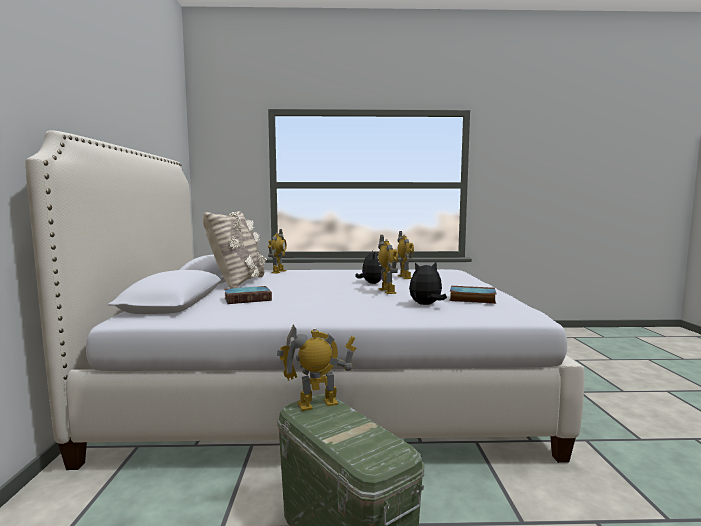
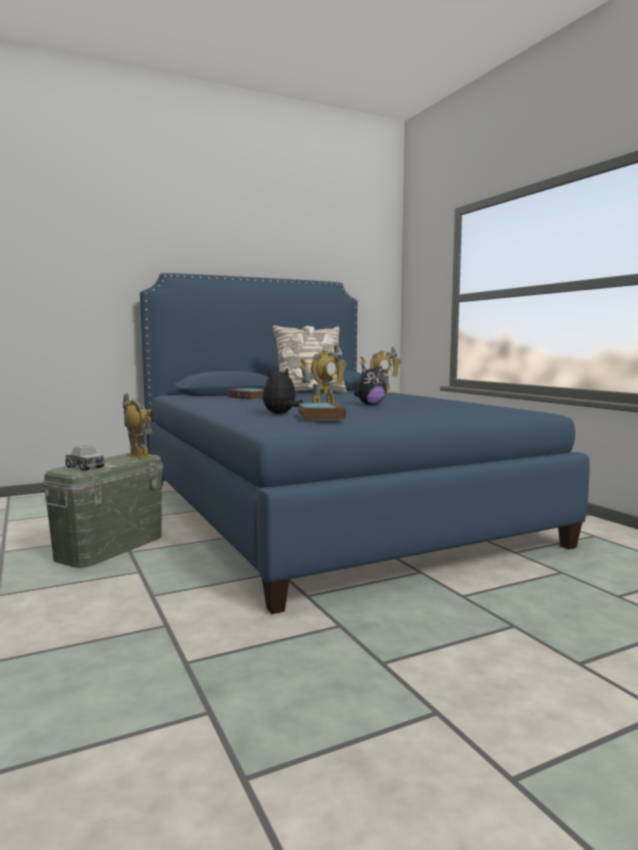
camera: 65 degrees right, 0 degrees up
white bed [25,130,585,470] -> blue bed [140,273,590,614]
toy robot [398,231,414,279] -> none
plush toy [409,262,447,305] -> plush toy turned 90 degrees counterclockwise [262,368,303,414]
none -> toy truck [65,445,105,471]

